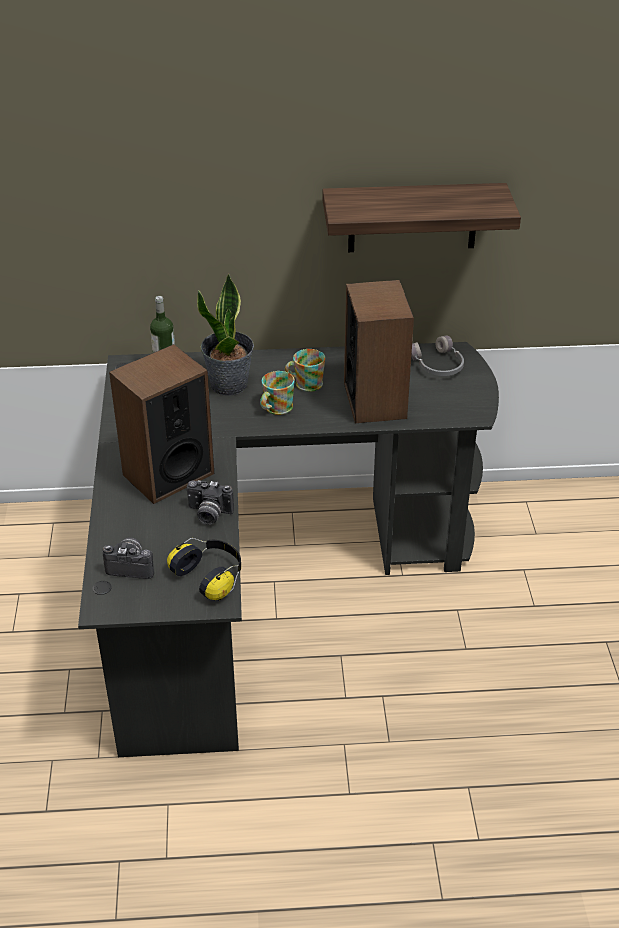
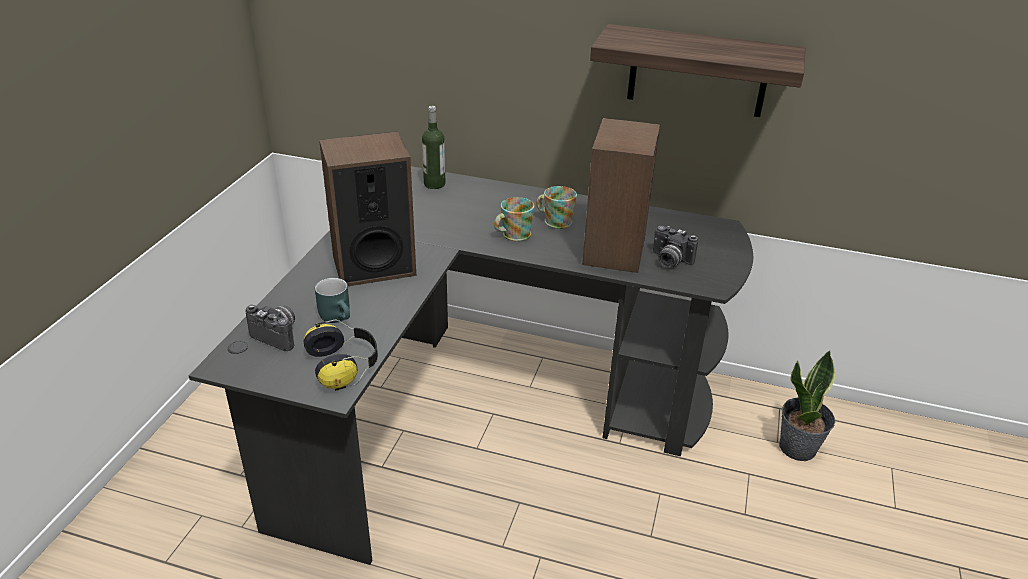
camera: 20 degrees right, 5 degrees down
camera [187,480,234,525] -> camera moved to [653,226,698,268]
potted plant [197,274,254,396] -> potted plant moved to [779,350,836,461]
grey headphones [411,335,464,376] -> none
none -> turquoise mug [315,278,350,323]

